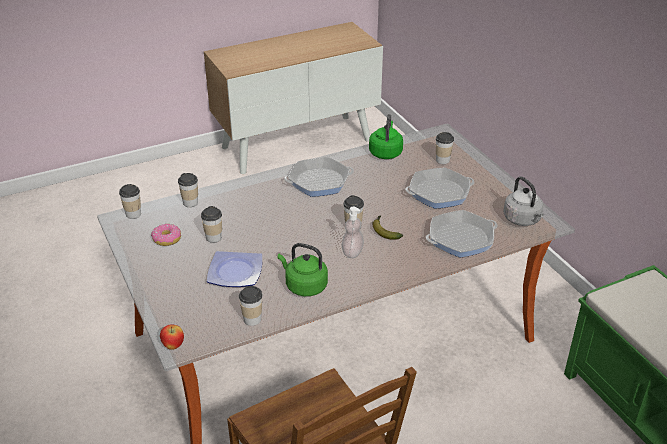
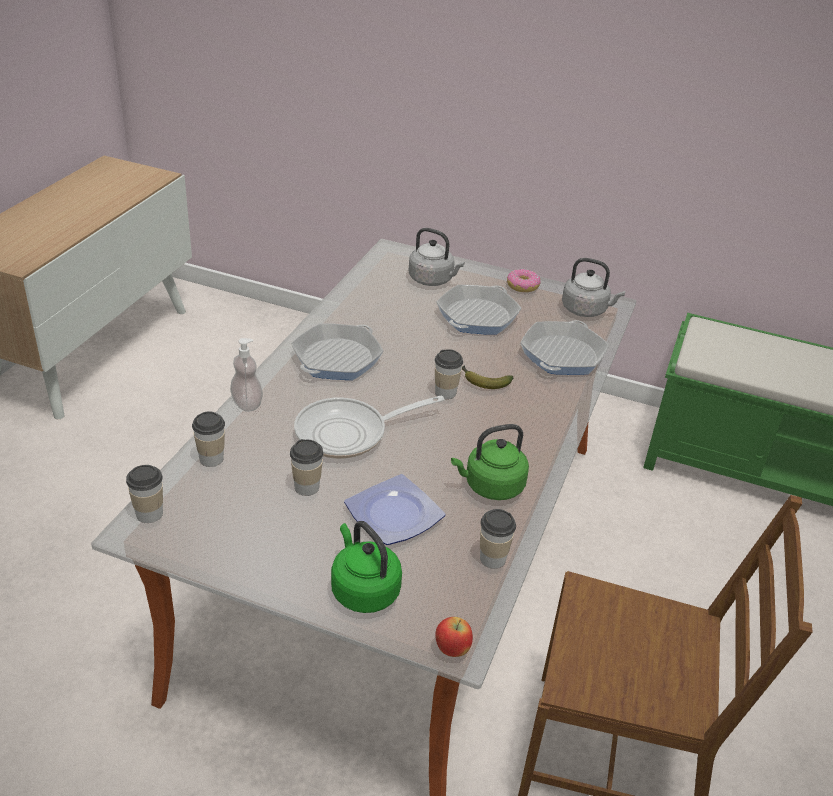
camera: 45 degrees left, 0 degrees up
donut [151,224,181,246] -> donut moved to [507,269,541,292]
soap dispenser [342,207,364,258] -> soap dispenser moved to [230,338,263,412]
green kettle [369,114,403,159] -> green kettle moved to [331,521,402,613]
cup [436,132,454,164] -> grey kettle [409,228,465,286]
none -> frying pan [294,395,445,459]

